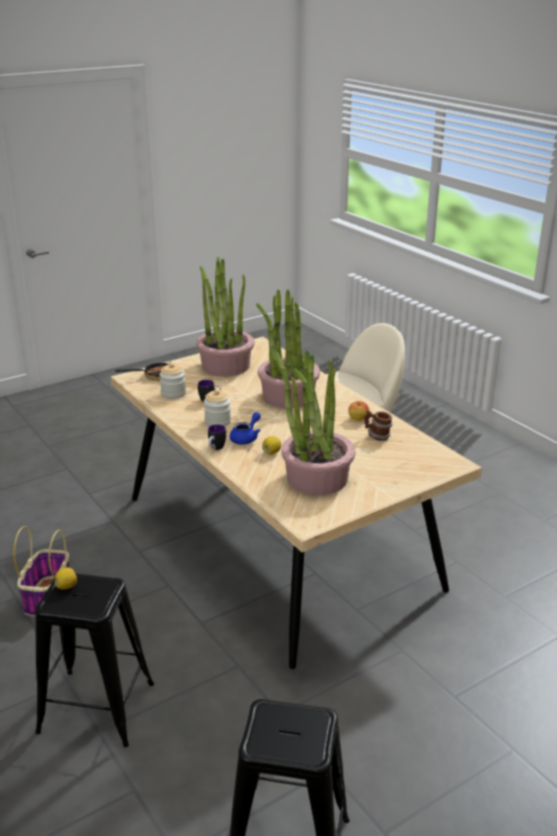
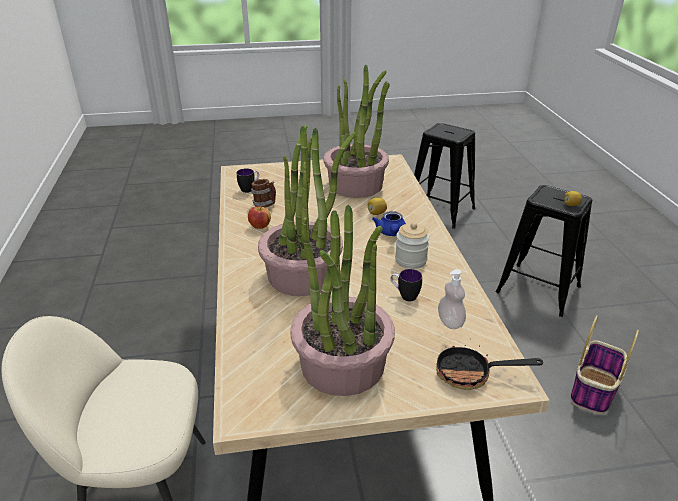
camera: 155 degrees left, 5 degrees up
jar [160,363,186,399] -> soap dispenser [438,269,466,329]
mug [208,424,226,450] -> mug moved to [237,168,259,193]
blue teapot [230,412,261,445] -> blue teapot turned 60 degrees counterclockwise [372,211,406,236]

